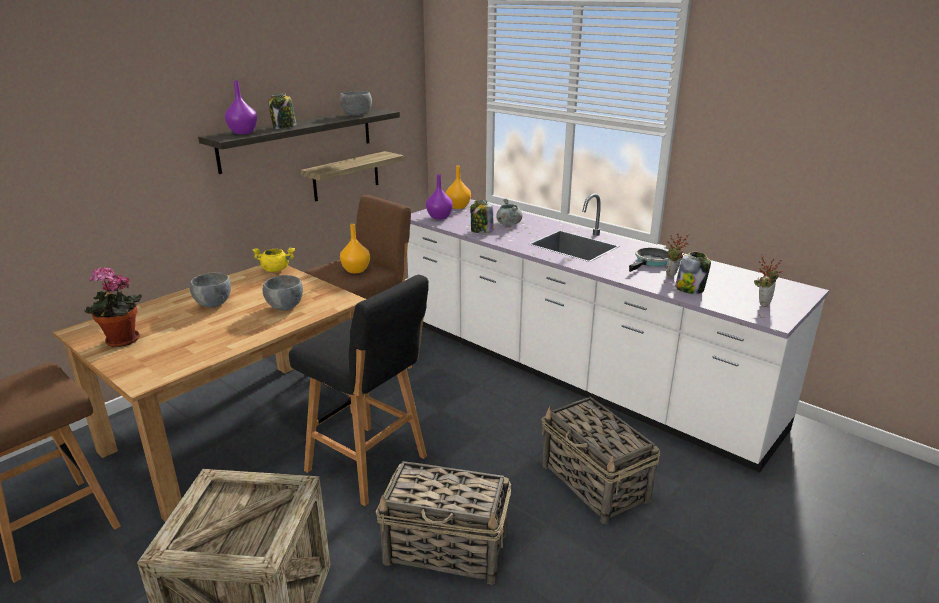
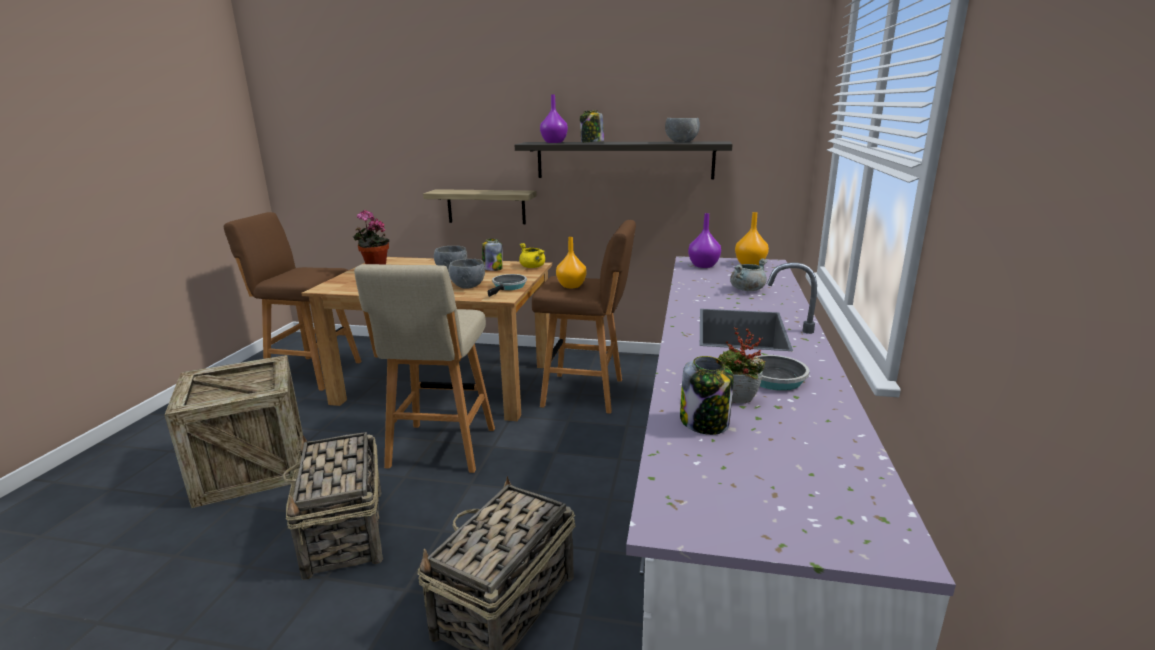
camera: 60 degrees right, 5 degrees down
black stool [289,275,429,506] -> beige stool [354,264,495,473]
shelf [301,151,404,201] -> shelf moved to [423,189,537,224]
jar [470,200,494,233] -> jar moved to [482,239,502,271]
potted plant [754,254,783,307] -> none
none -> frying pan [488,274,527,297]

